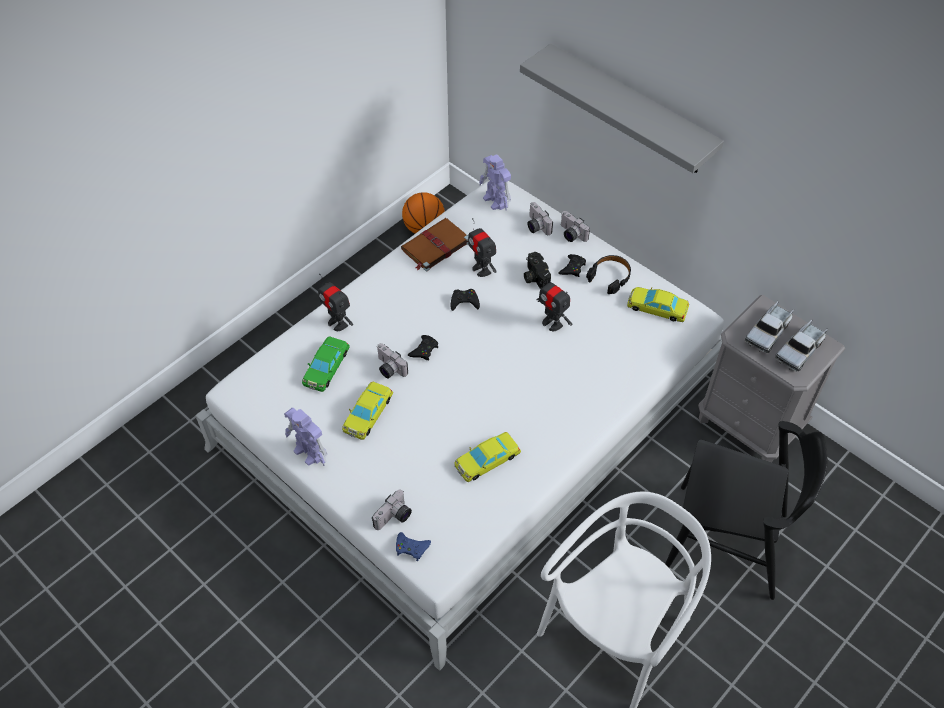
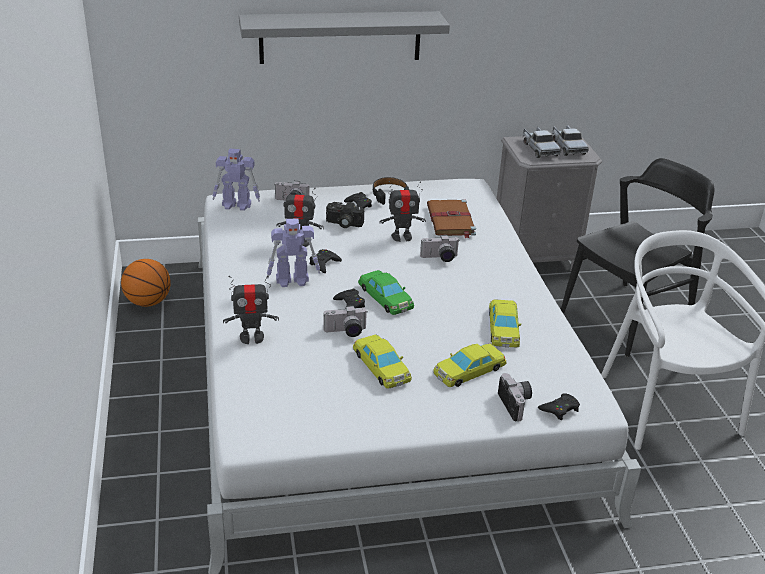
camera: 55 degrees left, 20 degrees down
toy robot [284,408,328,466] -> toy robot moved to [267,218,320,287]
green toy car [302,336,350,392] -> green toy car moved to [358,270,414,315]
blue game controller [396,532,431,561] -> black game controller [538,393,580,420]
brown book [401,218,468,271] -> brown book moved to [427,199,476,238]
camera [561,211,590,242] -> camera moved to [420,235,459,262]
yellow toy car [627,287,689,322] -> yellow toy car moved to [433,344,507,387]

